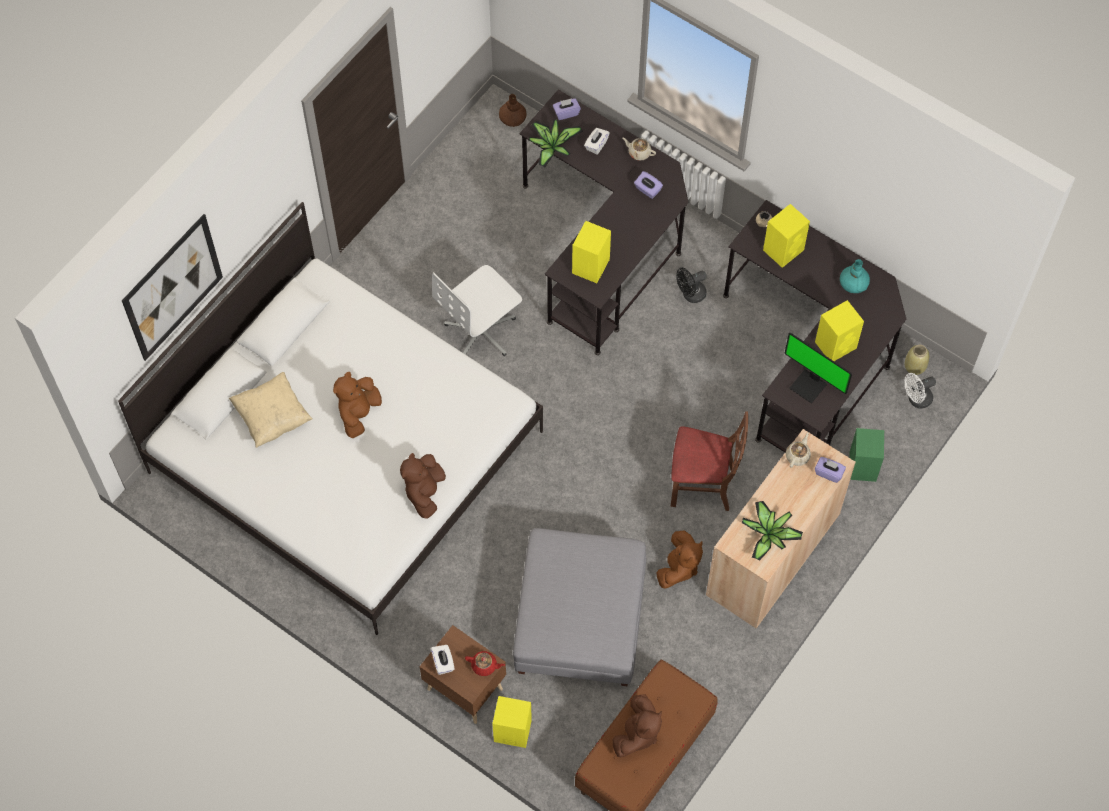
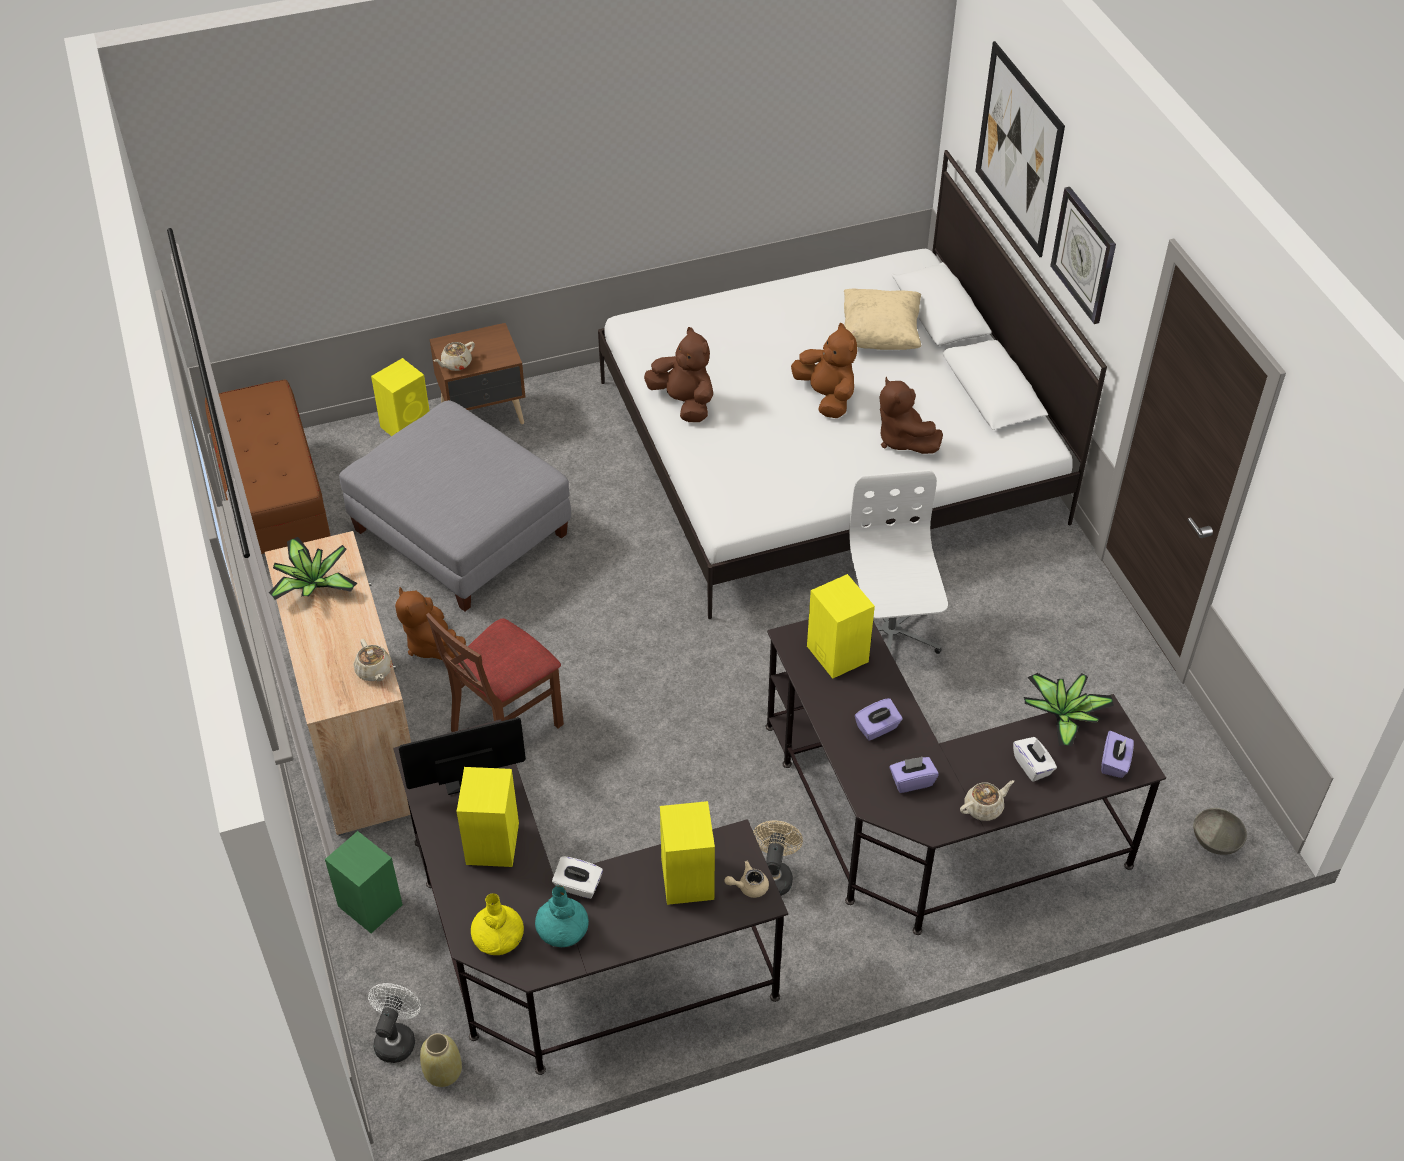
camera: 125 degrees right, 15 degrees down
white tissue box [431,645,455,675] -> white tissue box moved to [552,856,603,899]
red teapot [465,651,505,676] -> beige teapot [434,342,475,371]
brown vase [499,94,527,127] -> grey bowl [1193,808,1247,855]
brown plush toy [613,694,662,757] -> brown plush toy moved to [879,377,943,454]
black fan [676,268,707,303] -> beige fan [753,820,803,896]
purple tissue box [815,457,846,483] -> purple tissue box moved to [855,698,903,741]
none -> yellow vase [471,893,524,955]
none -> wall clock [1050,187,1116,324]

